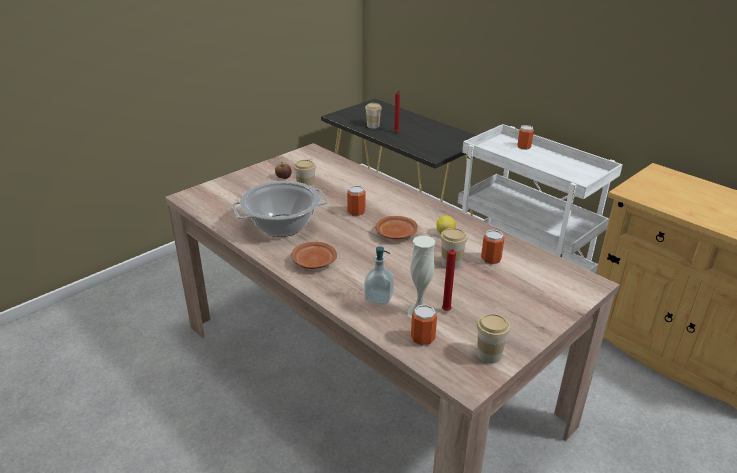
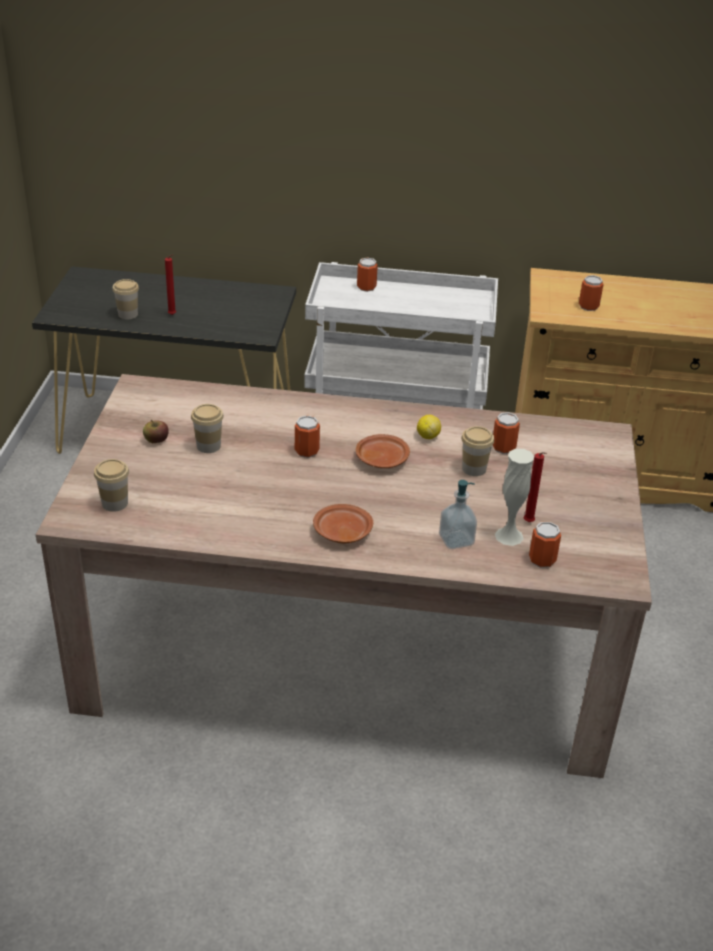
camera: 40 degrees left, 5 degrees up
cooking pot [232,181,328,237] -> none
cup [477,313,510,364] -> cup moved to [94,459,129,512]
none -> can [579,275,604,311]

